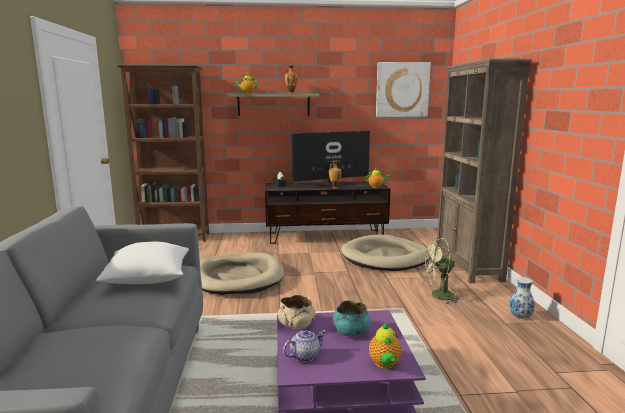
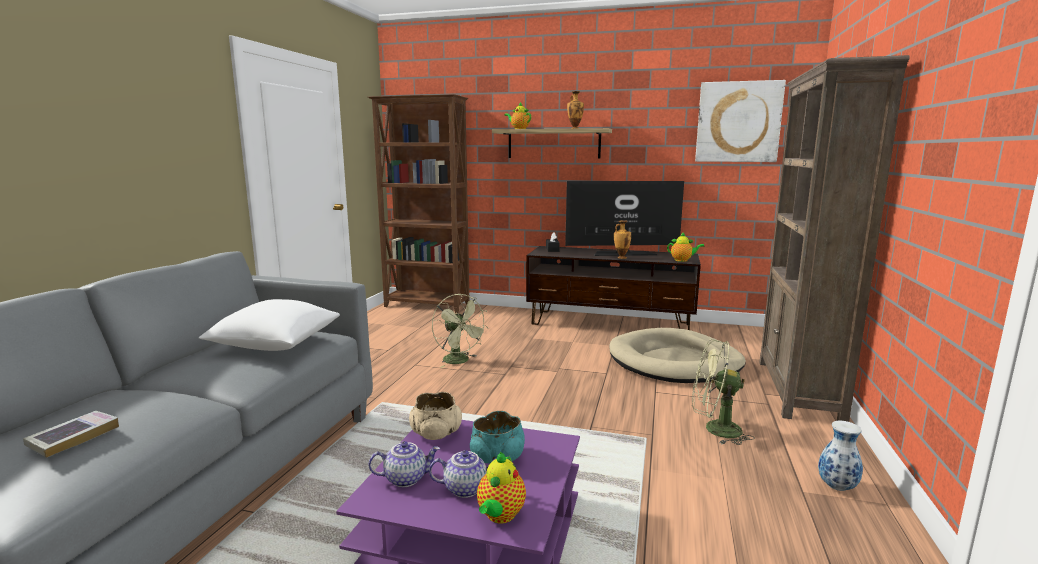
camera: 20 degrees right, 0 degrees up
beige dog bed [200,253,284,295] -> green fan [432,294,489,368]
none -> book [23,411,119,458]
none -> teapot [429,450,497,498]

